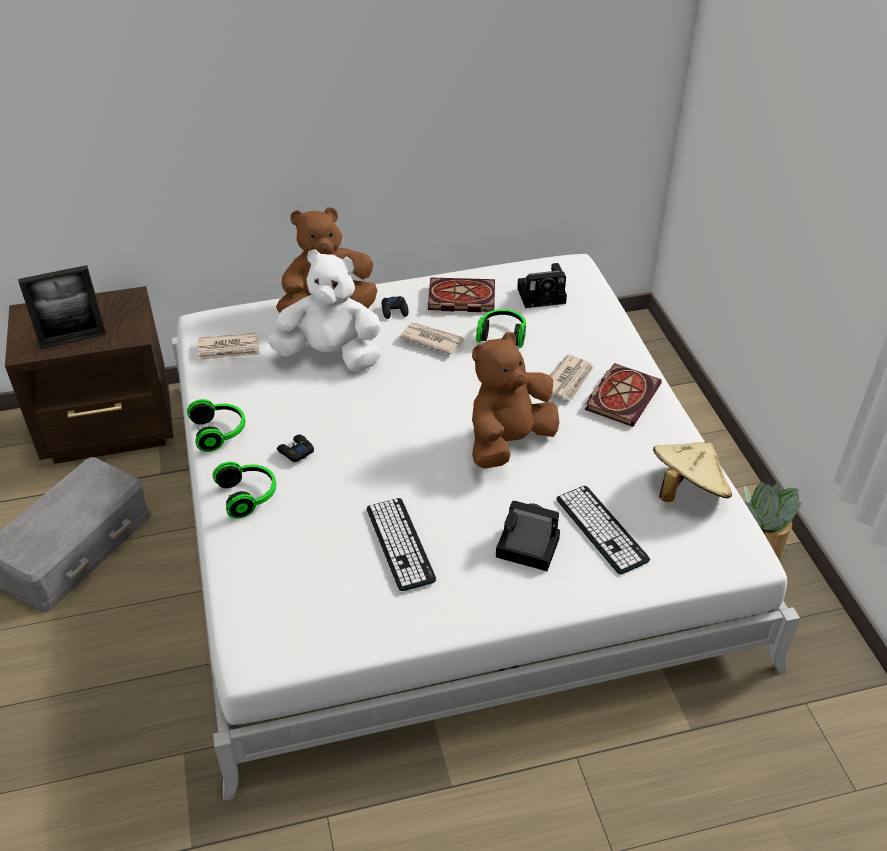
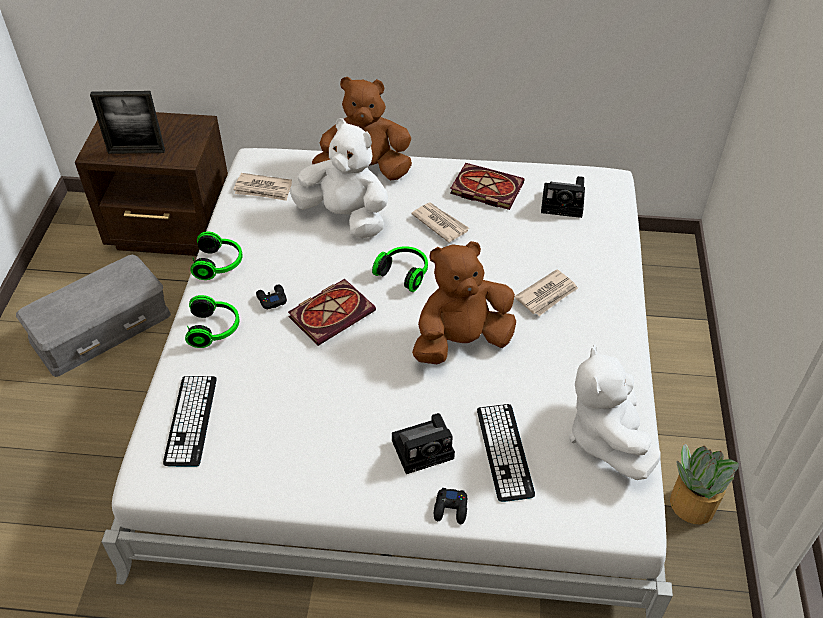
camera: 20 degrees right, 5 degrees up
keyboard [367,498,436,591] -> keyboard moved to [163,376,216,467]
black game controller [381,296,409,319] -> black game controller moved to [434,488,467,524]
headphones [476,309,526,348] -> headphones moved to [372,246,428,292]
camera [496,500,560,571] -> camera turned 120 degrees clockwise [392,413,455,474]
book [585,363,662,427] -> book moved to [288,279,376,346]
beige hat [653,442,732,502] -> white plush toy [569,344,661,480]

